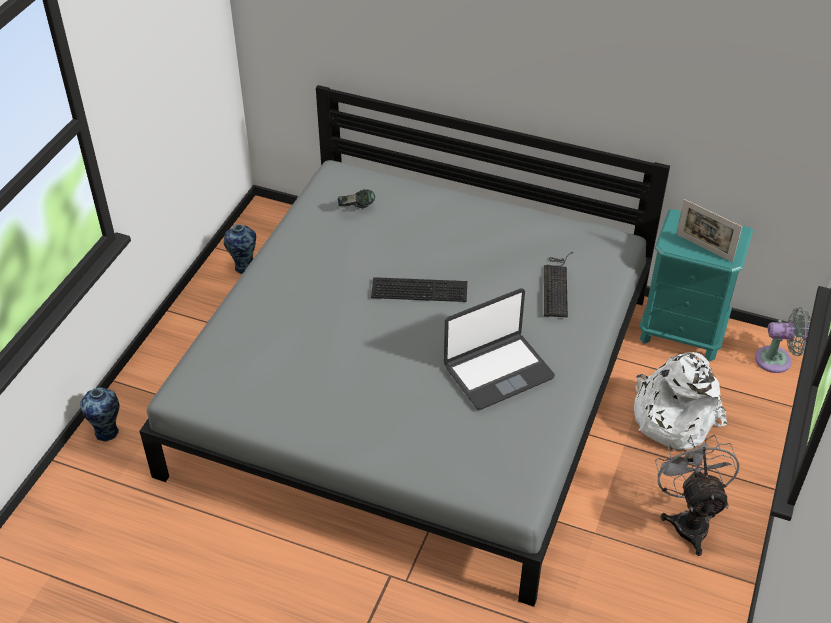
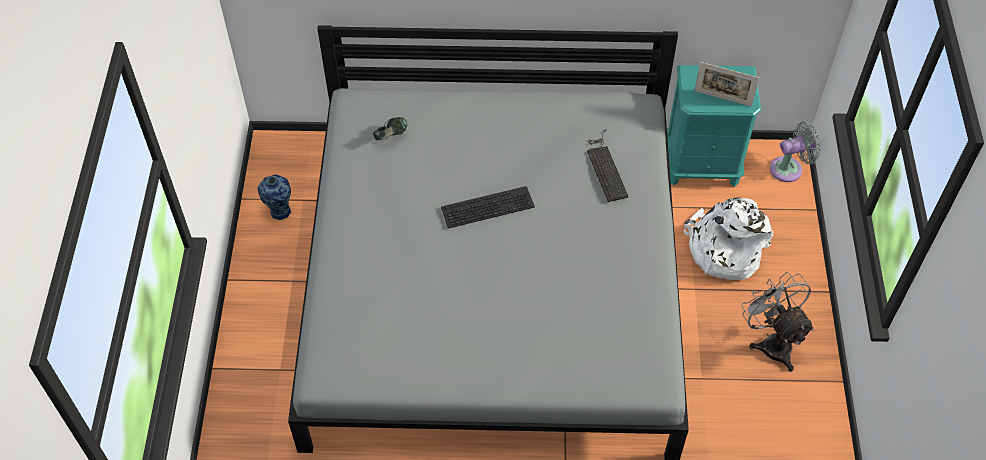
camera: 20 degrees left, 10 degrees up
vase [80,387,120,442] -> none
laptop [444,289,555,410] -> none

